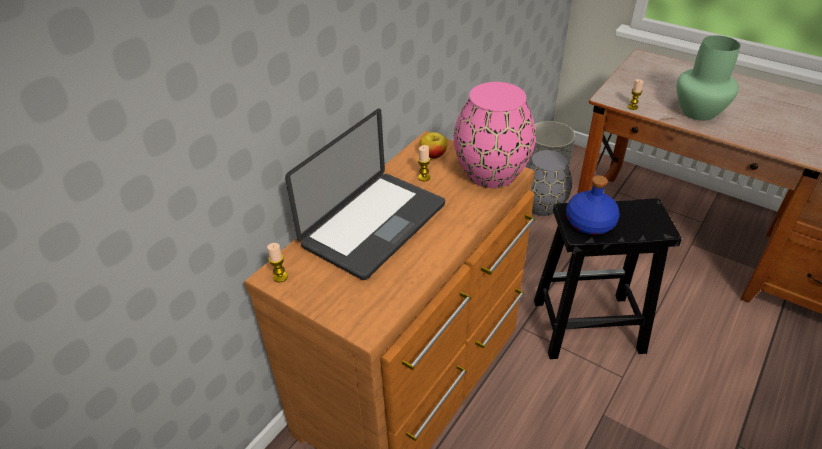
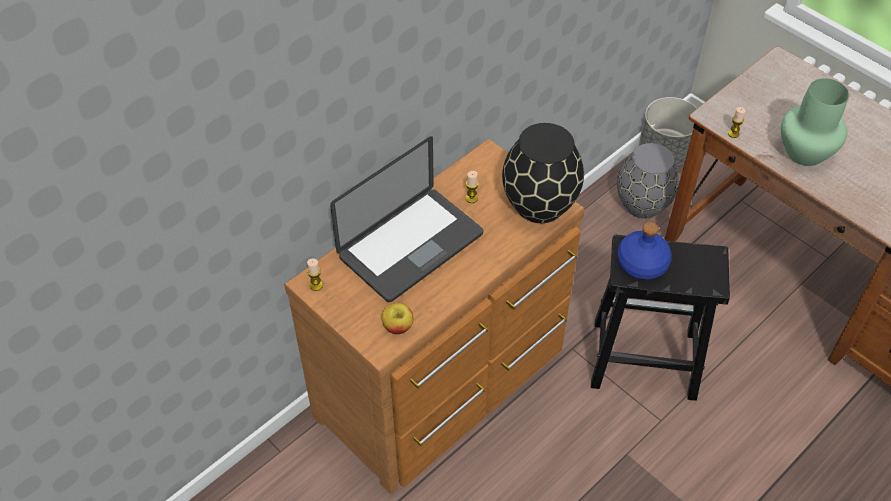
camera: 10 degrees right, 10 degrees up
apple [420,132,448,159] -> apple moved to [381,303,413,334]
pink vase [454,82,536,188] -> black vase [502,123,584,223]

